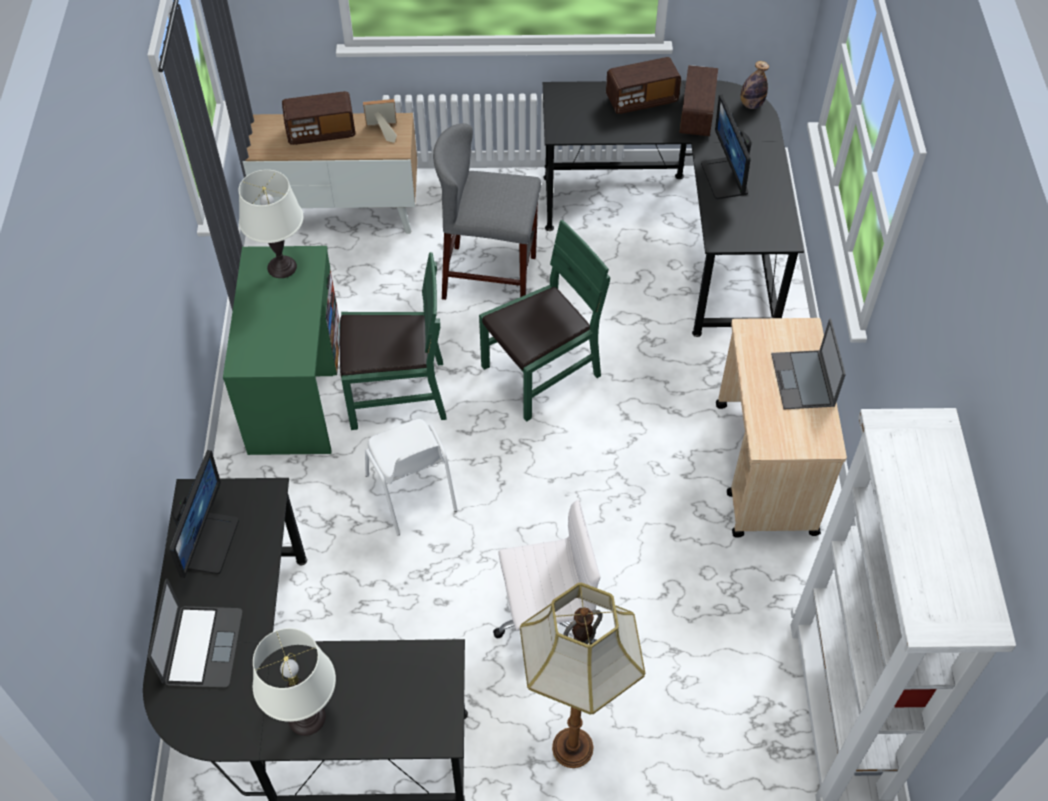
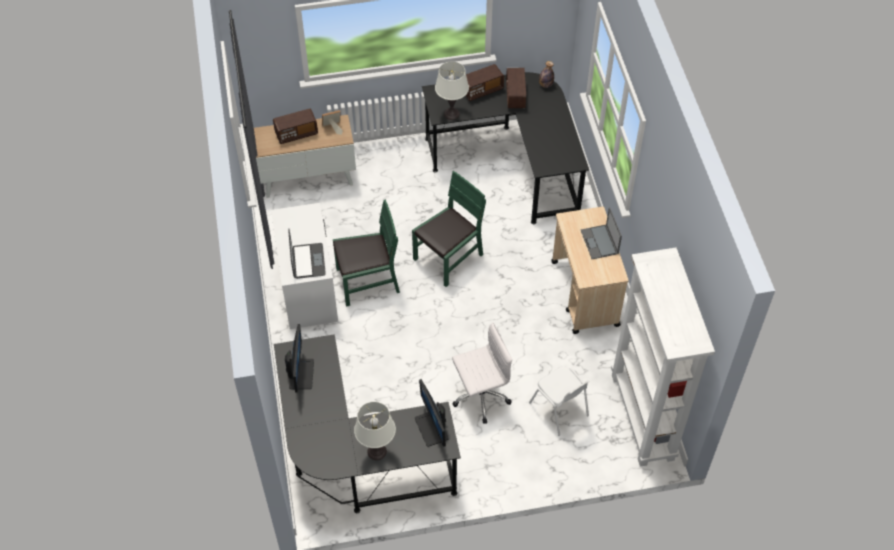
camera: 10 degrees left, 0 degrees up
laptop [148,579,242,687] -> laptop moved to [288,229,326,279]
green desk [223,246,340,455] -> white desk [271,203,338,329]
white table lamp [239,170,303,278] -> white table lamp moved to [435,61,469,120]
white chair [365,419,458,535] -> white chair moved to [529,366,589,436]
grey stool [433,123,541,300] -> none
floor lamp [520,582,645,768] -> none
monitor [701,94,752,199] -> monitor moved to [415,379,449,447]

